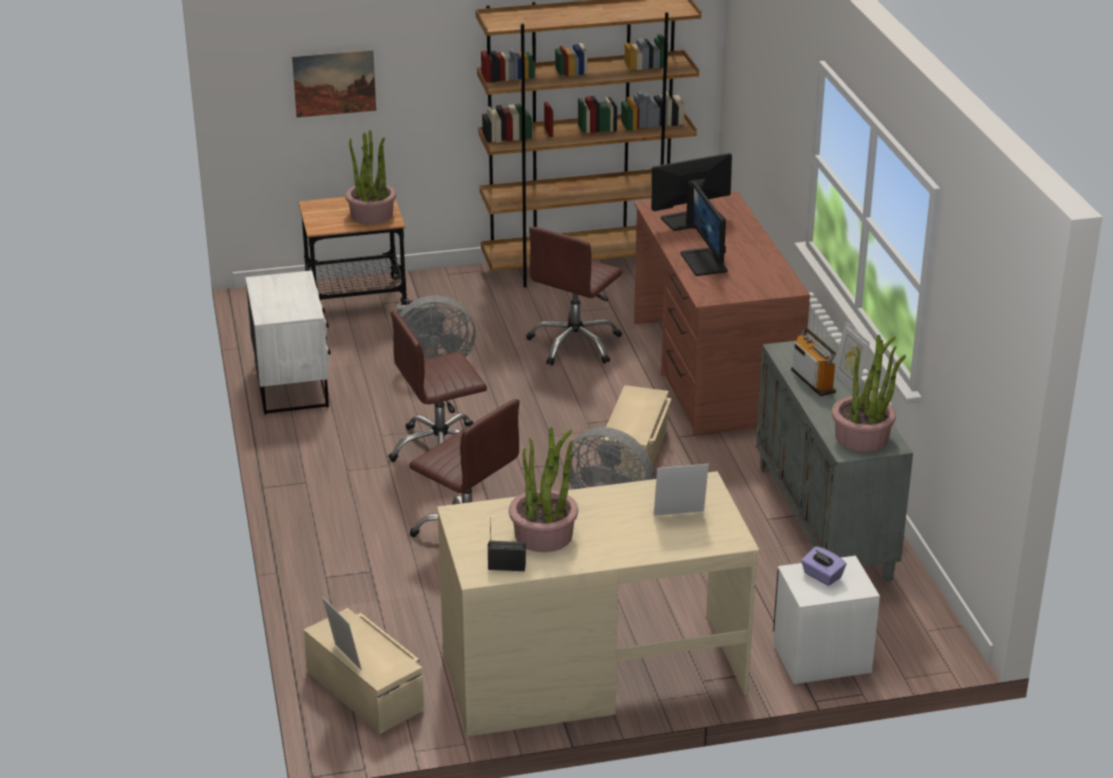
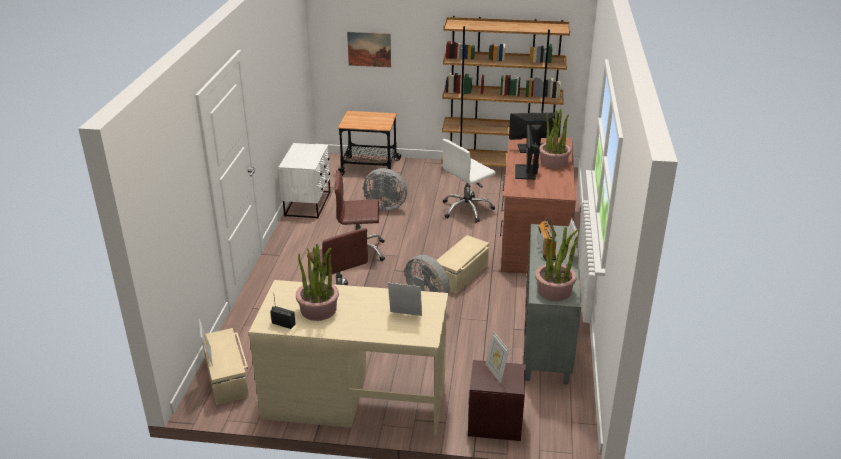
camera: 20 degrees right, 0 degrees up
potted plant [345,130,396,225] -> potted plant moved to [539,108,571,169]
brown office chair [526,227,622,365] -> white office chair [443,139,496,223]
white nightstand [773,556,880,684] -> brown nightstand [468,360,526,441]
purple tissue box [801,546,846,586] -> picture frame [486,331,509,384]

